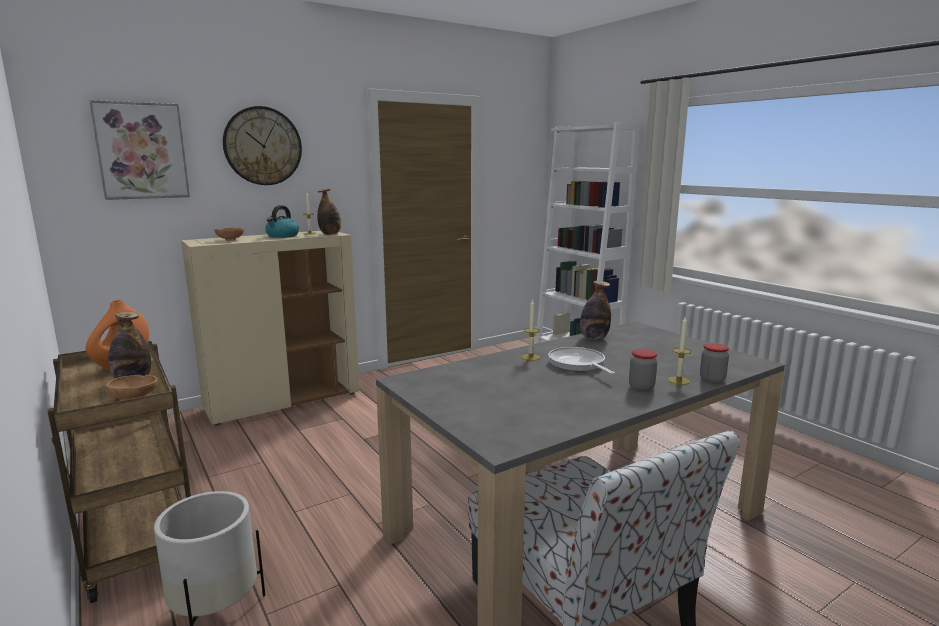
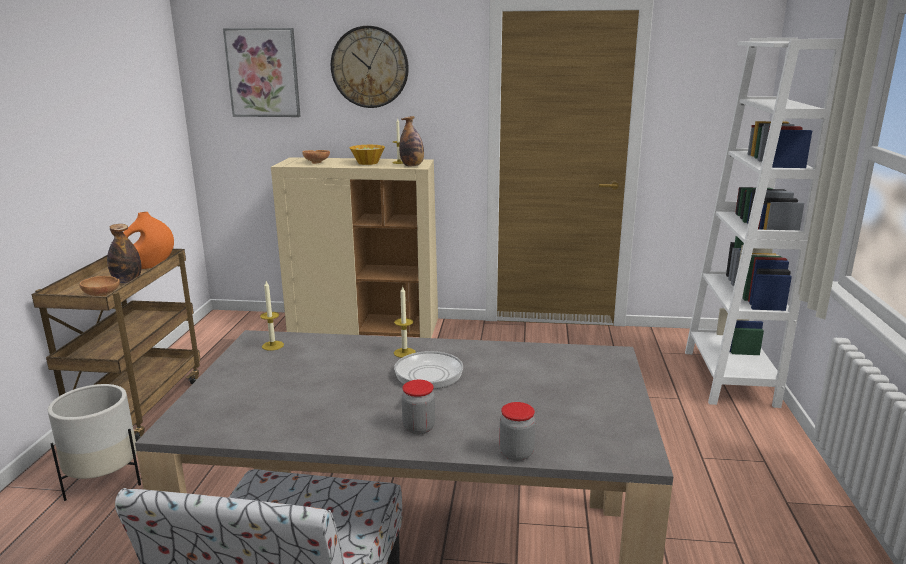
camera: 40 degrees right, 5 degrees up
kettle [265,205,299,238] -> bowl [349,145,385,165]
bottle [580,281,611,340] -> none
candle [668,317,691,385] -> candle moved to [260,281,284,351]

